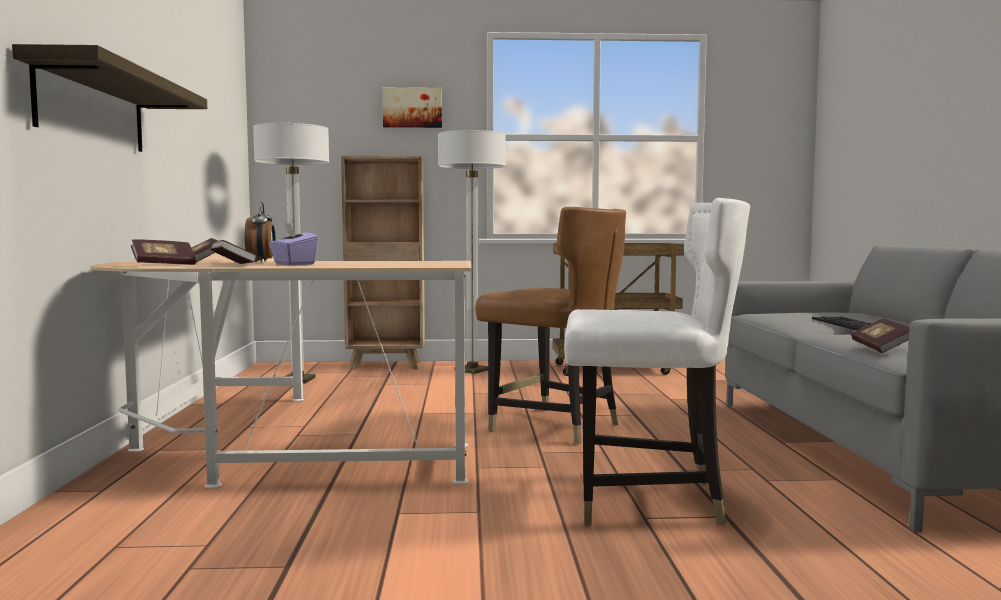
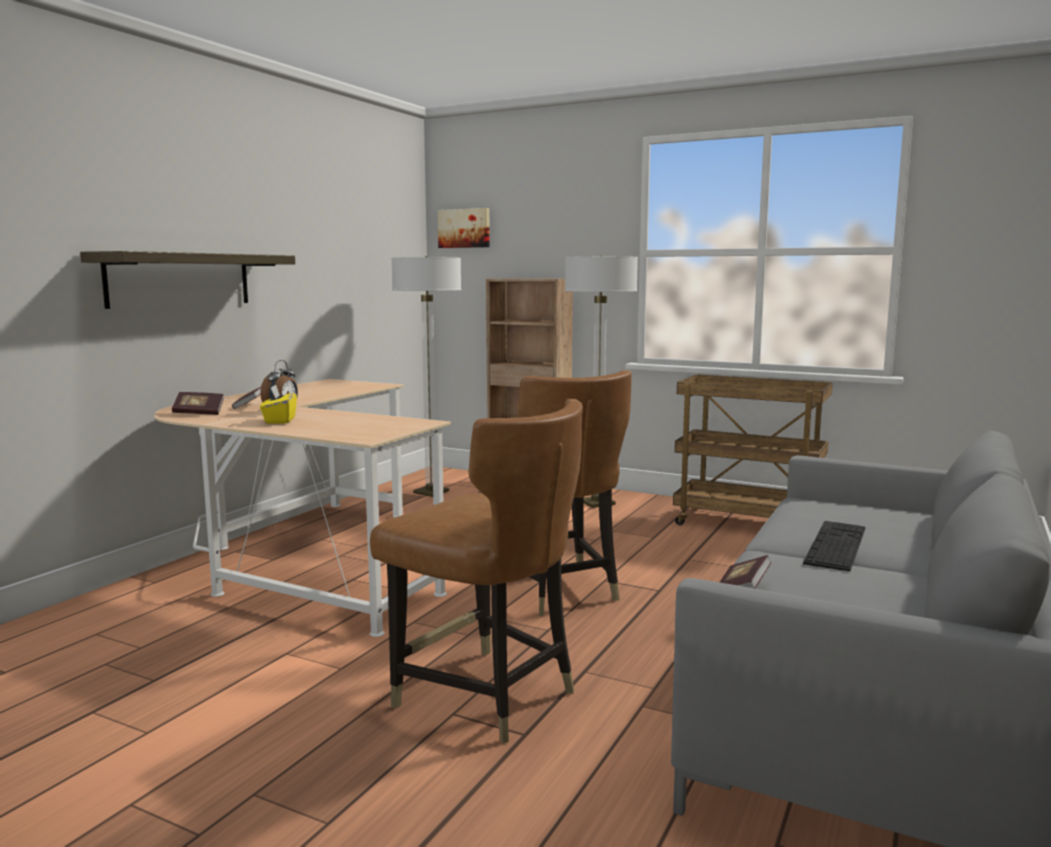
camera: 30 degrees right, 5 degrees up
book [210,240,257,264] -> none
purple tissue box [269,223,318,265] -> yellow tissue box [260,385,297,424]
picture [382,87,442,128] -> picture moved to [438,208,490,248]
white chair [564,198,750,526] -> brown chair [370,399,583,744]

